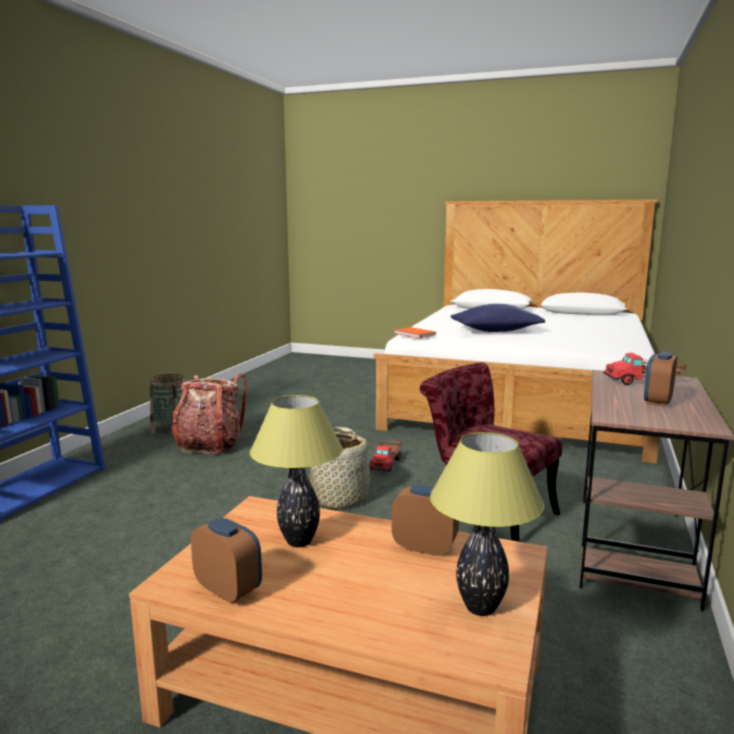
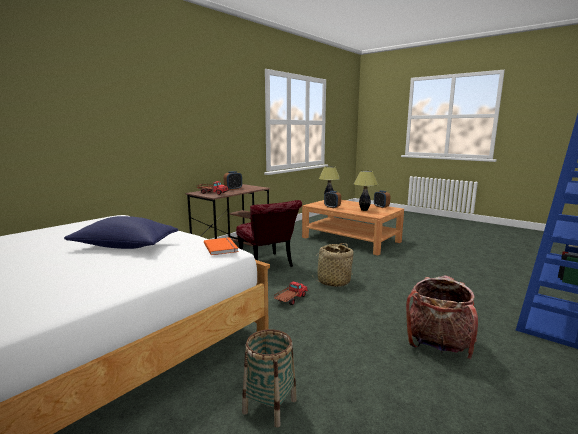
camera: 160 degrees left, 0 degrees up
basket [150,374,185,434] -> basket moved to [242,329,297,427]

